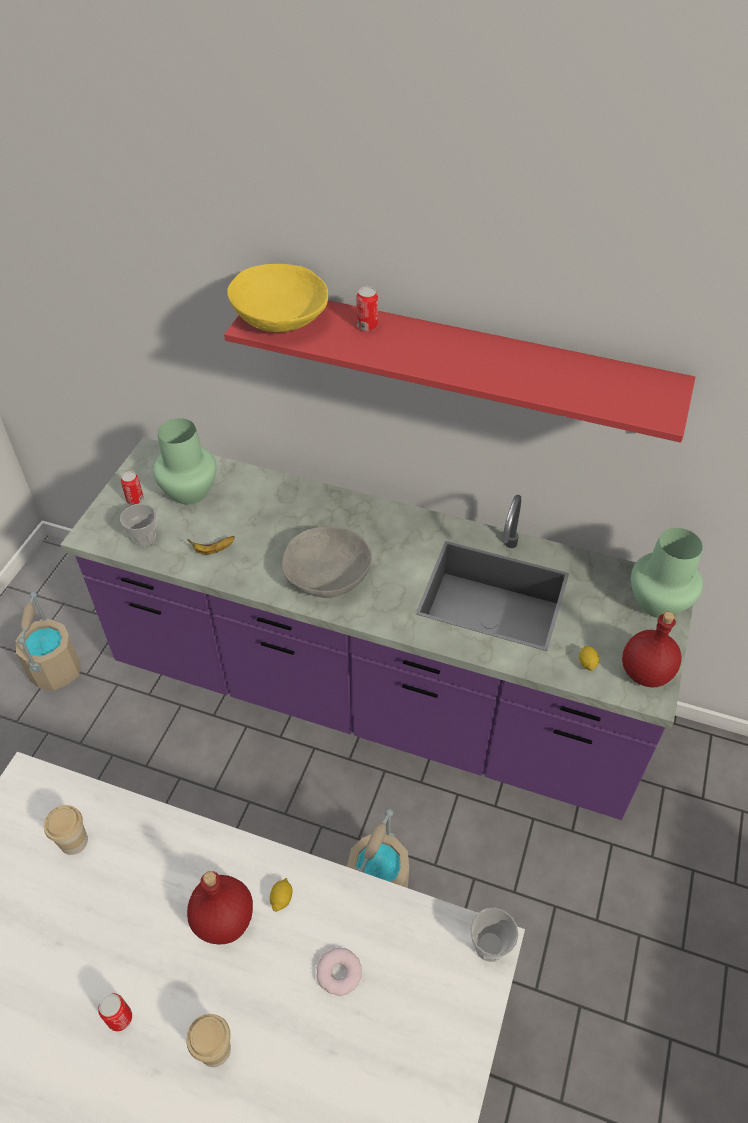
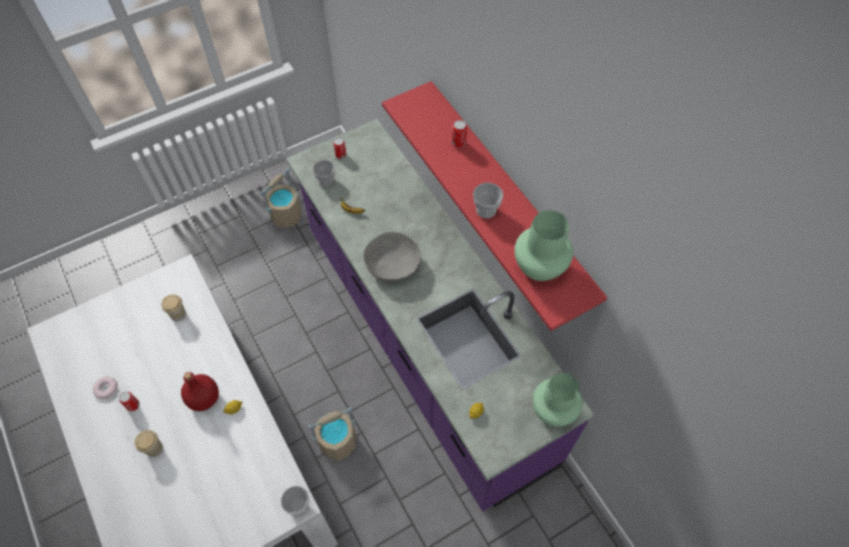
camera: 40 degrees right, 10 degrees up
green vase [153,418,217,505] -> green vase moved to [514,210,573,281]
yellow bowl [227,264,328,332] -> none
donut [316,948,362,996] -> donut moved to [93,376,118,399]
red bottle [622,611,681,687] -> none
none -> cup [473,183,503,218]

